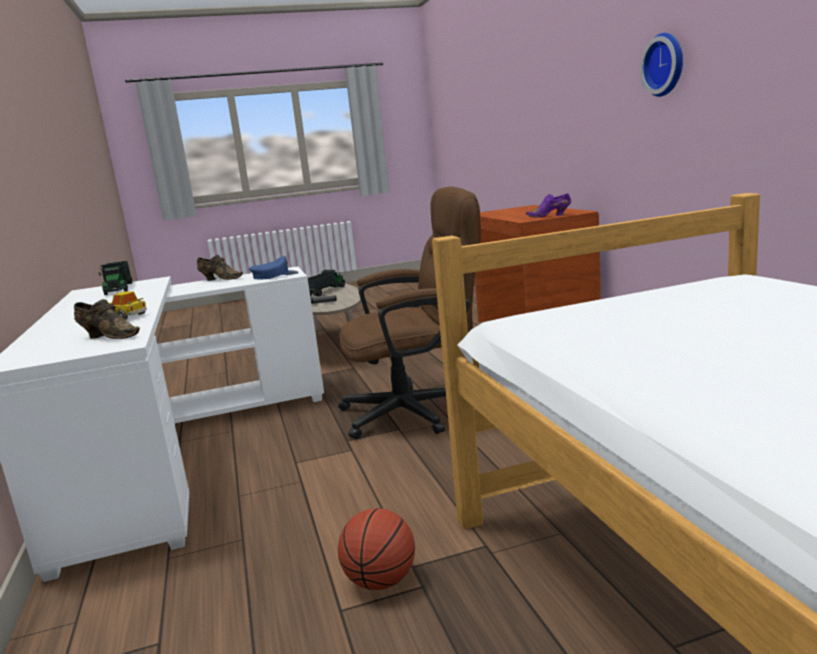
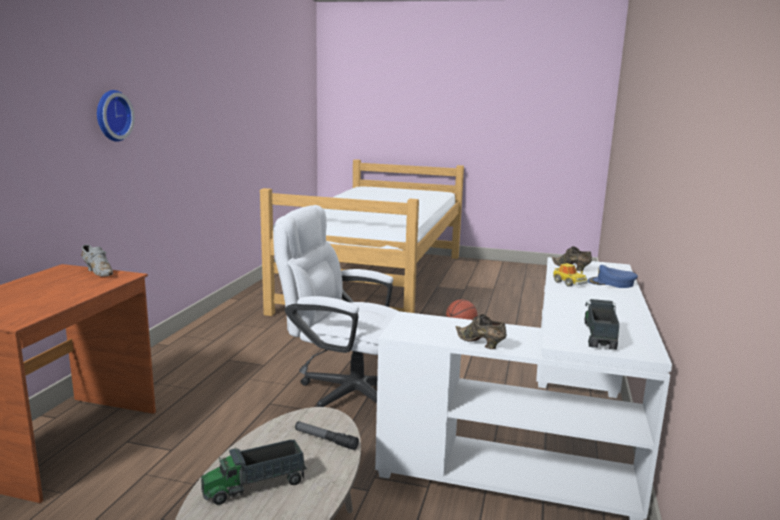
camera: 150 degrees left, 0 degrees up
blue cap [249,256,299,279] -> blue cap moved to [588,265,638,288]
brown office chair [339,186,481,439] -> white office chair [273,205,398,407]
purple shoe [526,193,571,217] -> grey shoe [81,245,113,277]

